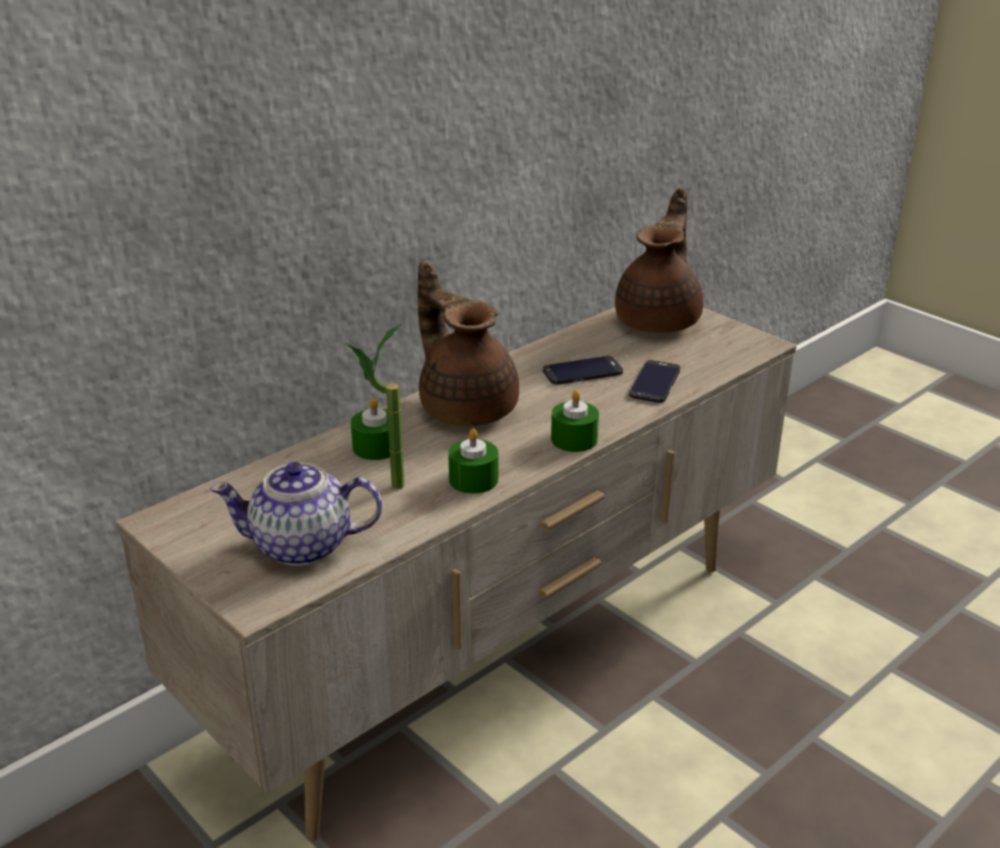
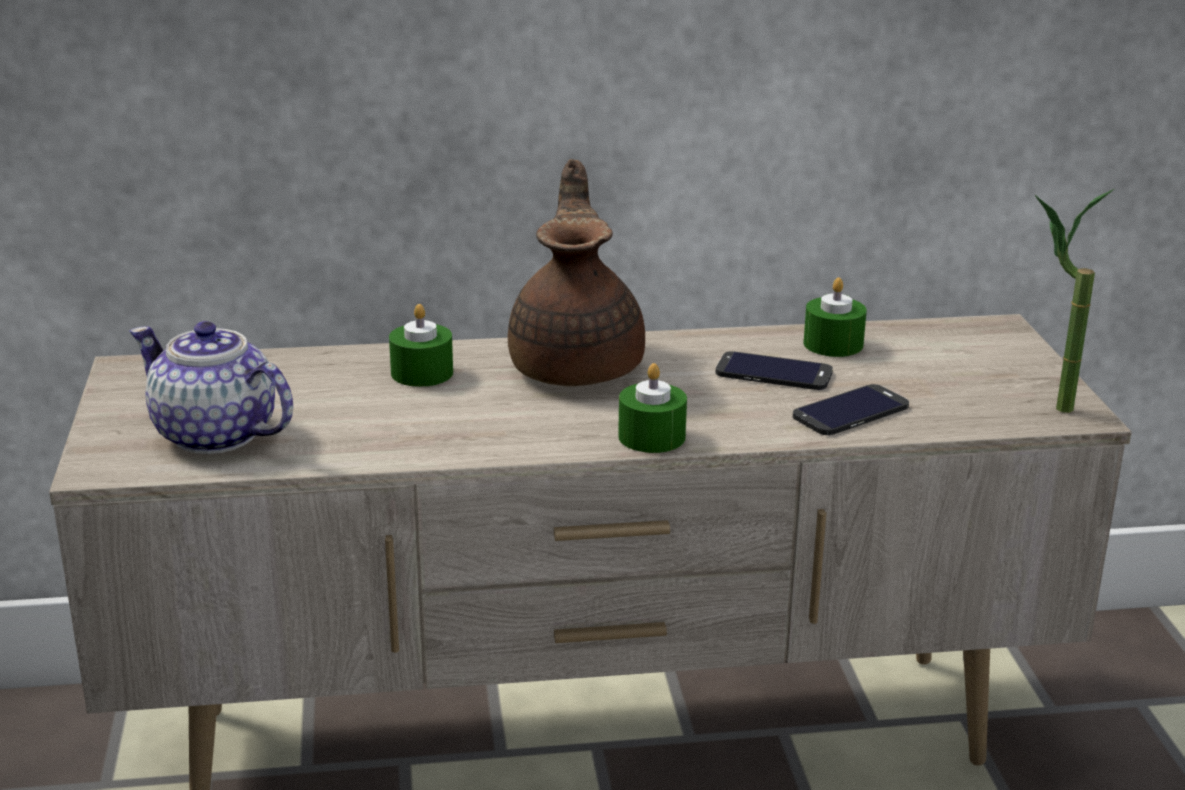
camera: 35 degrees right, 5 degrees down
potted plant [345,324,404,489] -> potted plant moved to [1035,189,1114,413]
green candle [448,429,498,494] -> green candle moved to [804,277,867,357]
brown teapot [615,188,703,333] -> none

